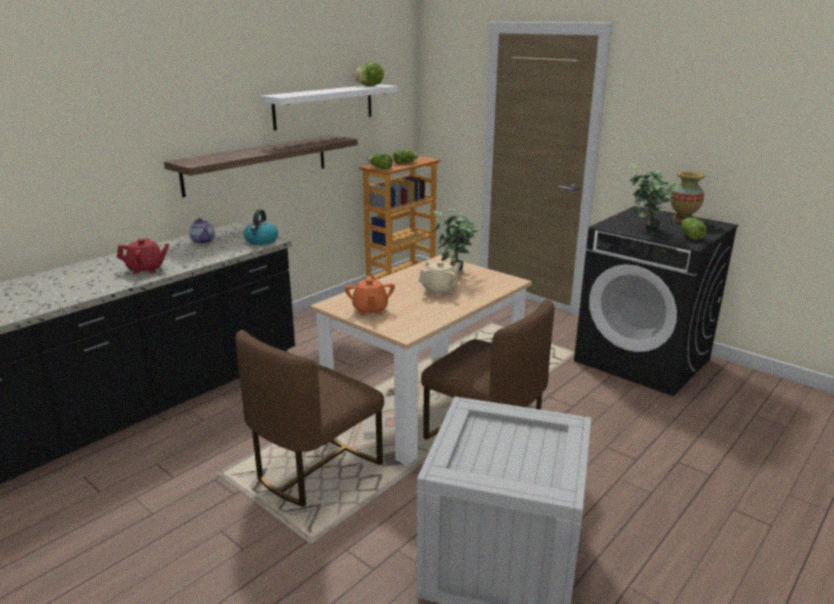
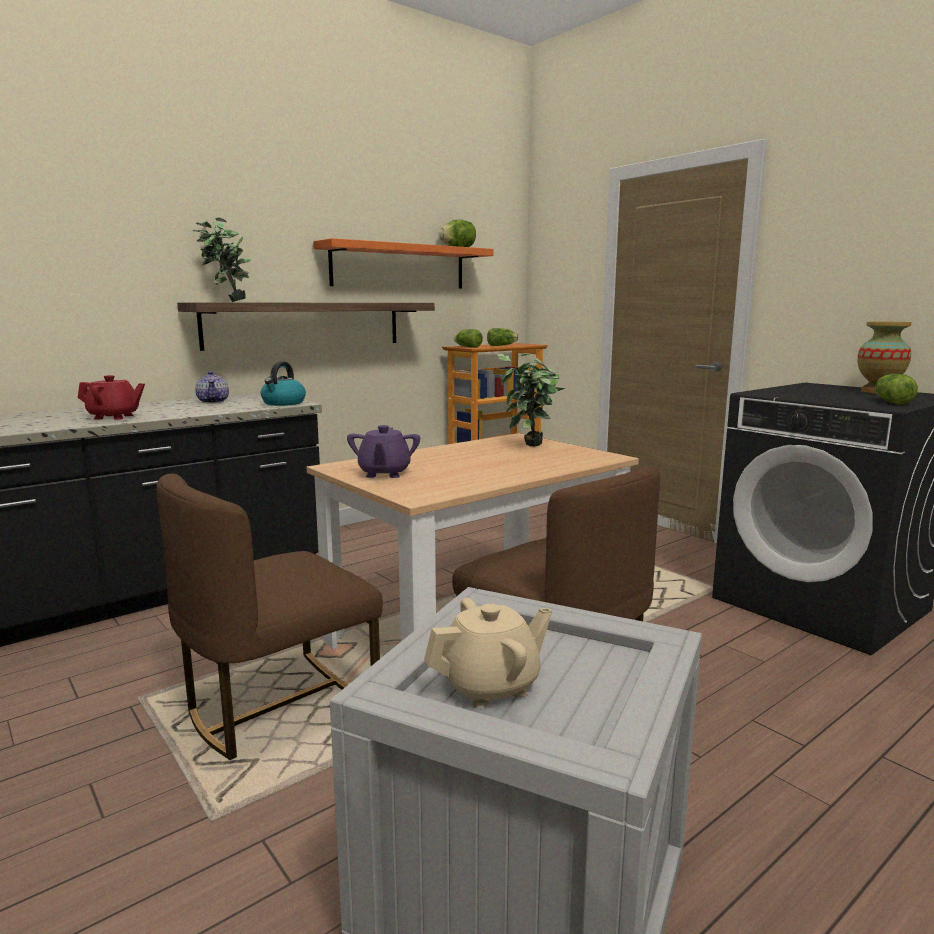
camera: 10 degrees right, 10 degrees down
white shelf [260,84,398,131] -> orange shelf [313,238,494,289]
orange teapot [344,276,395,315] -> purple teapot [347,425,420,478]
beige teapot [419,261,461,296] -> beige teapot moved to [424,598,552,708]
potted plant [630,163,677,230] -> potted plant moved to [193,217,251,302]

